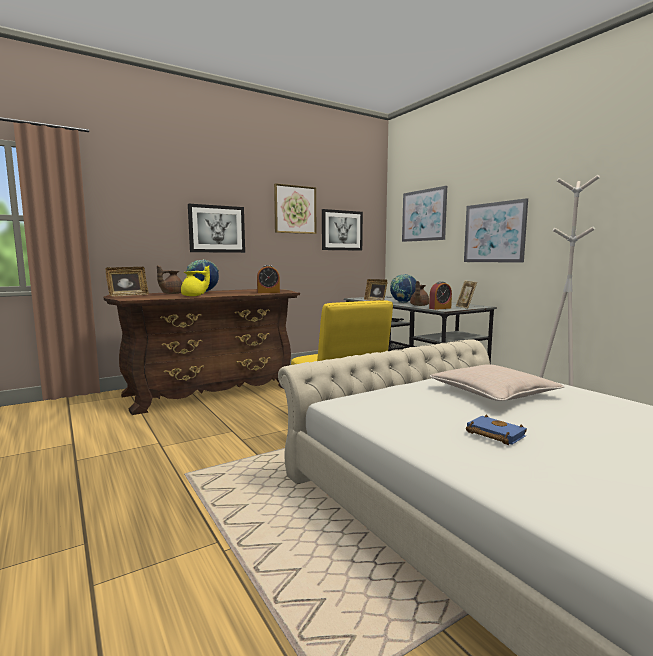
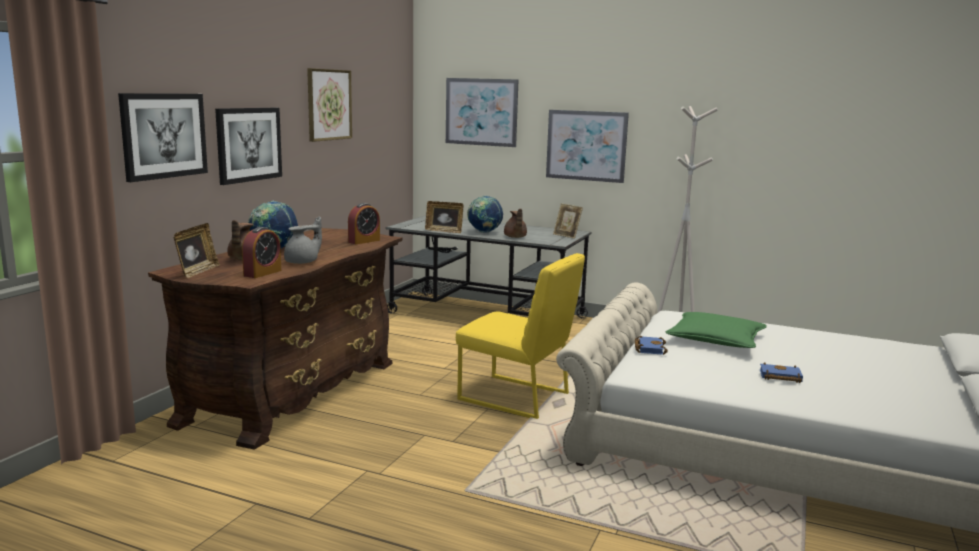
camera: 35 degrees left, 5 degrees up
yellow teapot [181,266,210,296] -> grey teapot [284,216,322,264]
picture [322,209,363,251] -> picture moved to [118,93,208,182]
alarm clock [429,281,452,310] -> alarm clock moved to [242,227,281,278]
beige pillow [429,364,565,401] -> green pillow [666,312,767,348]
none -> blue book [635,336,668,355]

